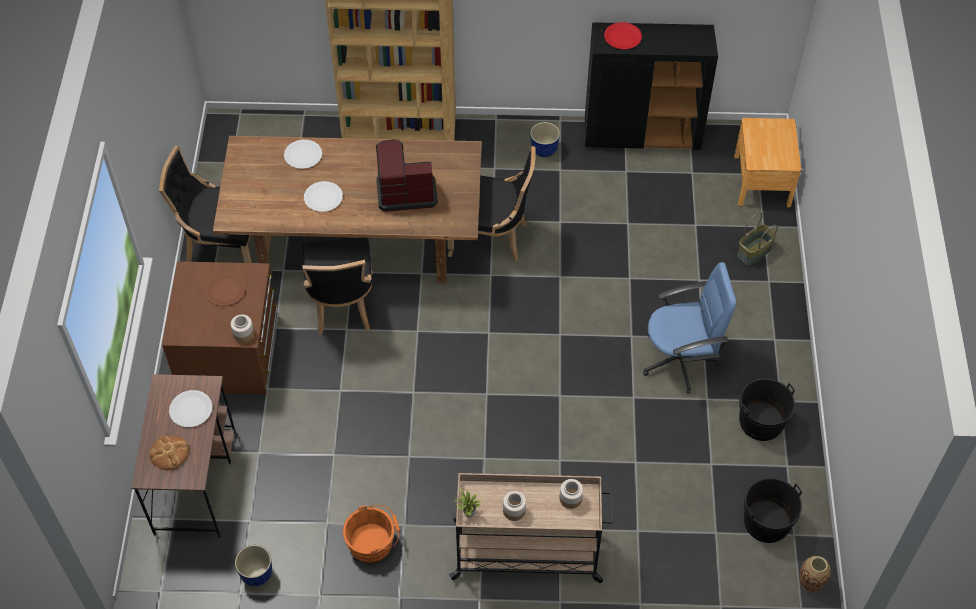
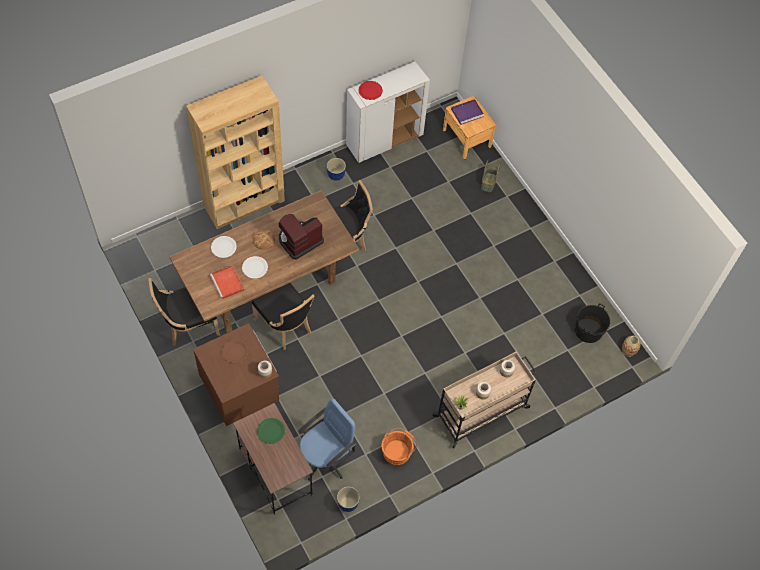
camera: 35 degrees left, 5 degrees up
bread [149,435,189,470] -> bread moved to [253,230,275,250]
white plate [169,390,212,427] -> green plate [257,418,285,444]
black cabinet [585,22,718,150] -> white cabinet [346,62,430,163]
blue office chair [643,262,736,394] -> blue office chair moved to [298,399,357,481]
black bucket [739,378,795,441] -> none
none -> red tray [210,265,245,299]
none -> purple tray [451,99,484,125]

